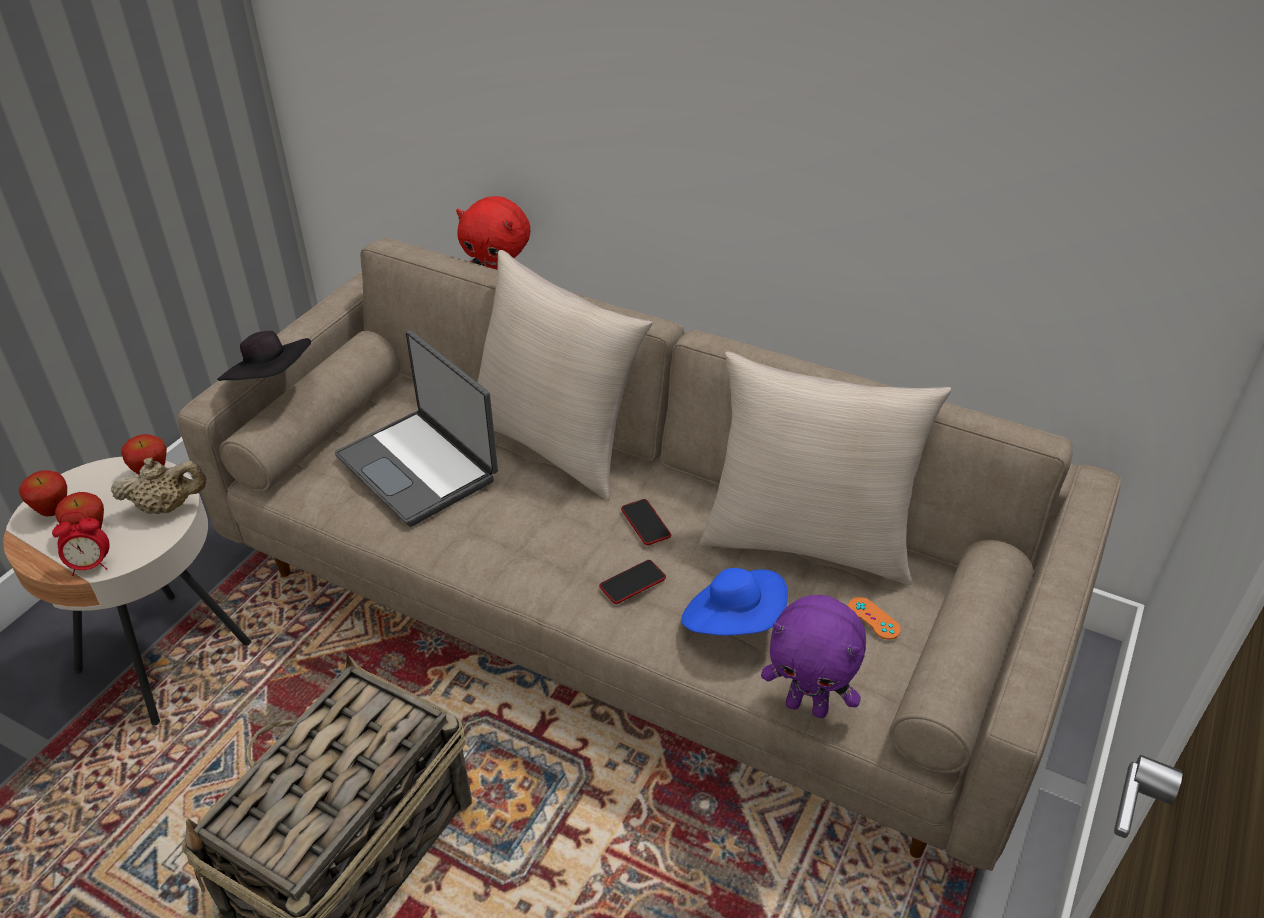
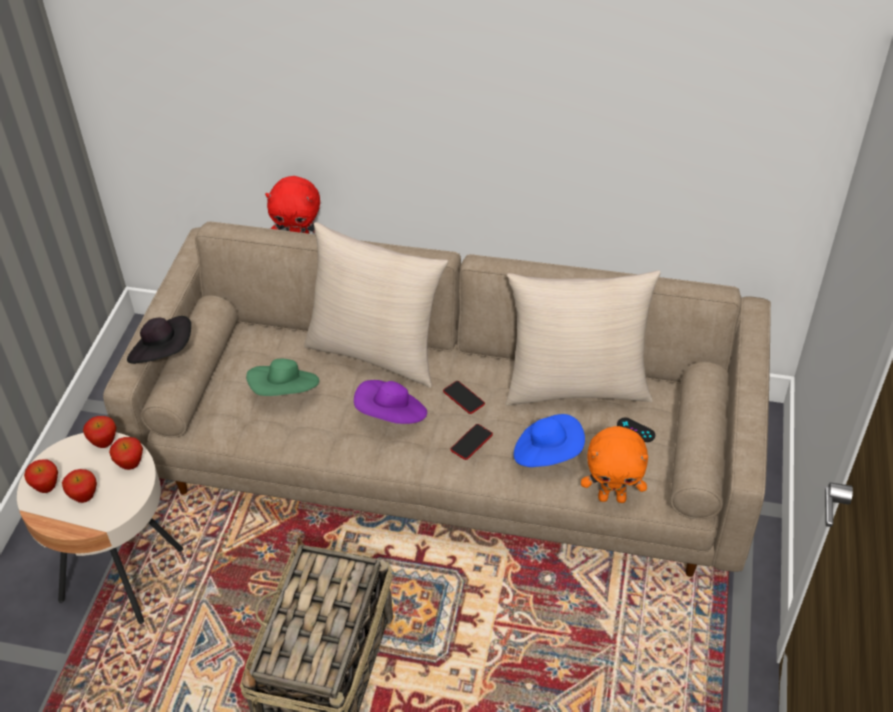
camera: 15 degrees left, 5 degrees up
alarm clock [52,512,110,576] -> none
beige teapot [111,457,206,514] -> apple [109,437,143,470]
laptop [335,331,498,527] -> green hat [246,359,319,396]
purple plush toy [761,595,866,718] -> orange plush toy [581,426,648,503]
orange game controller [848,597,901,640] -> black game controller [617,418,655,442]
none -> purple hat [354,380,427,424]

